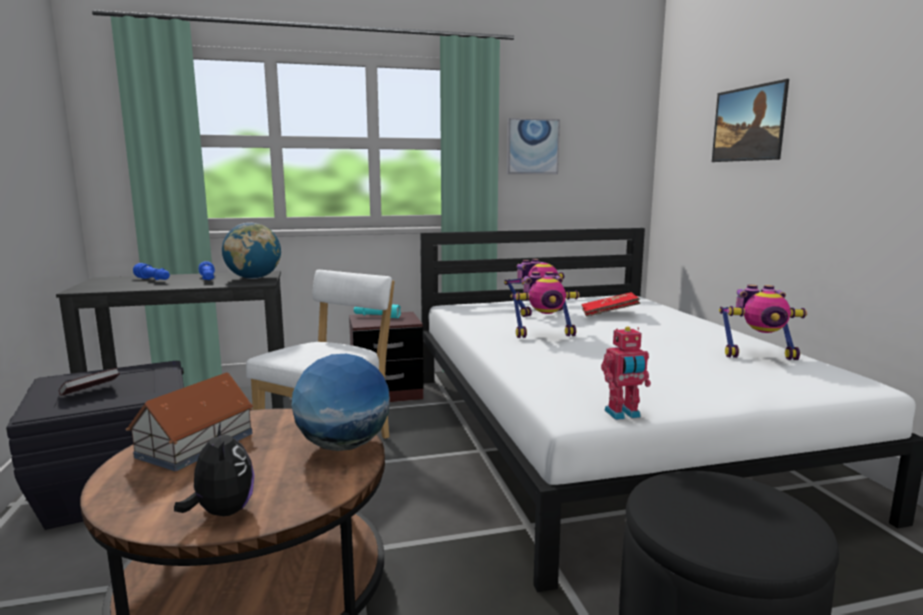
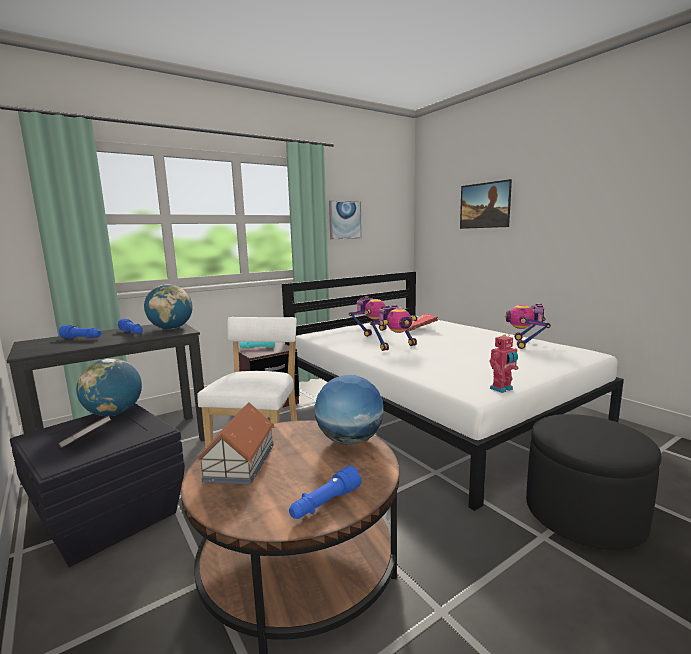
camera: 20 degrees left, 0 degrees up
plush toy [174,422,255,516] -> blue flashlight [289,466,362,519]
toy robot [719,285,807,360] -> toy robot turned 120 degrees clockwise [505,303,551,349]
none -> globe [76,359,142,416]

